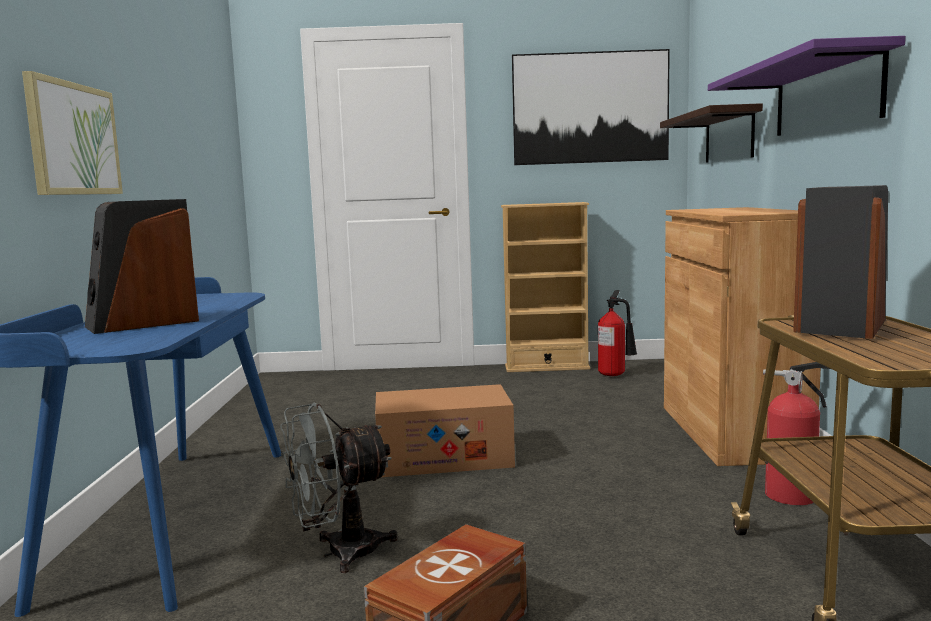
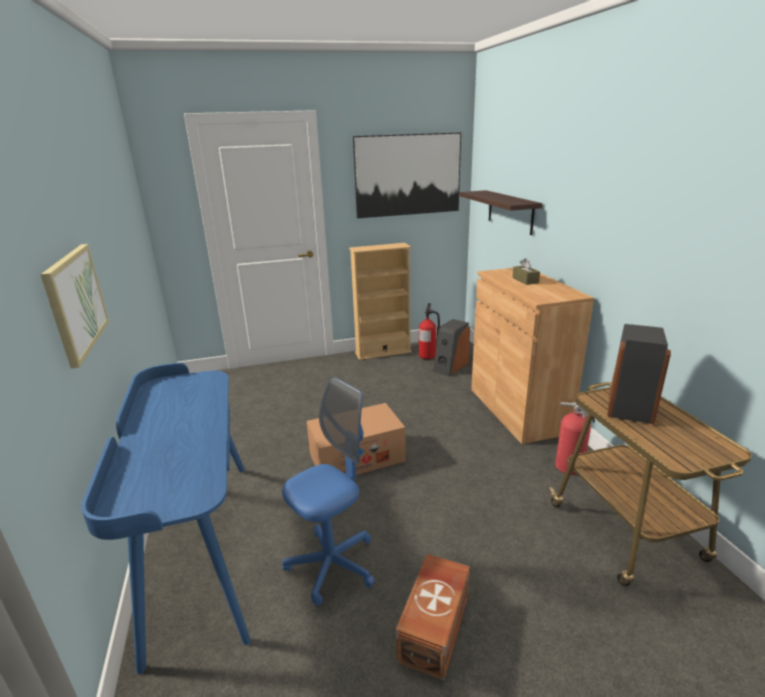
camera: 15 degrees left, 15 degrees up
speaker [85,199,199,334] -> speaker moved to [433,319,470,376]
grey fan [280,403,398,573] -> blue office chair [282,377,375,606]
purple shelf [708,36,906,136] -> none
none -> brown tissue box [512,258,540,285]

